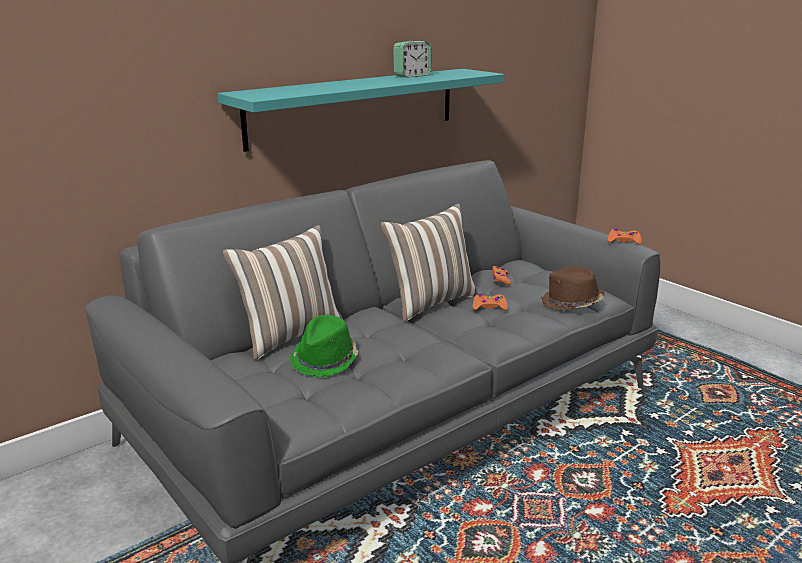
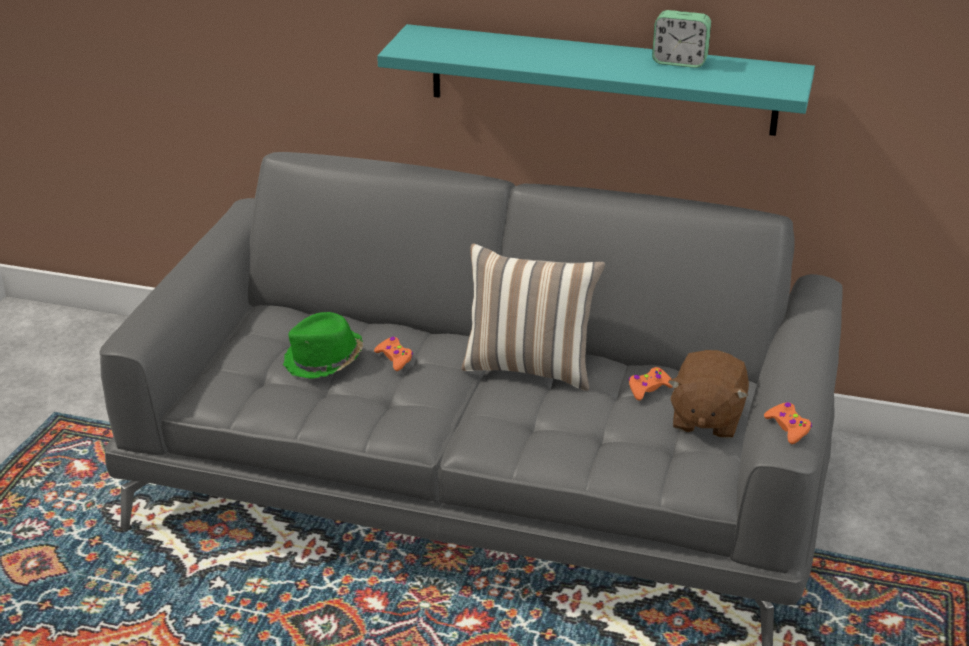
camera: 55 degrees right, 10 degrees up
pillow [223,225,343,360] -> none
orange game controller [473,294,508,311] -> orange game controller moved to [374,337,413,371]
brown hat [541,266,605,310] -> none
none -> brown plush toy [668,350,749,439]

